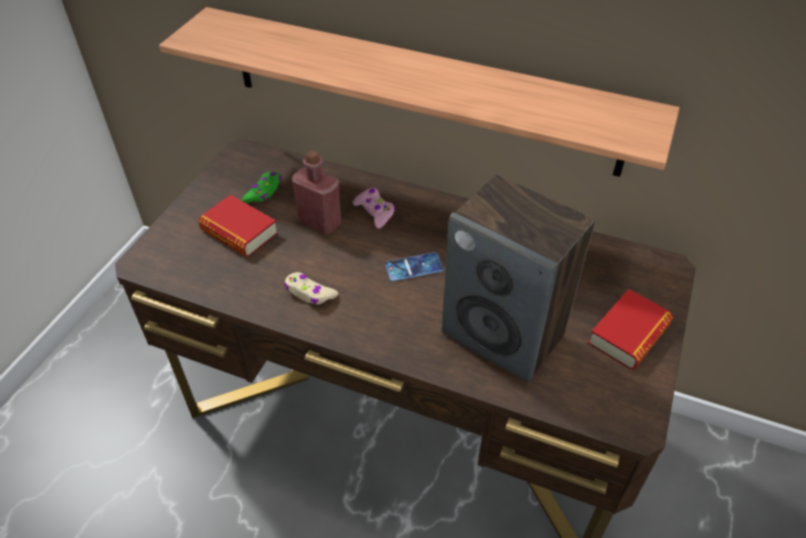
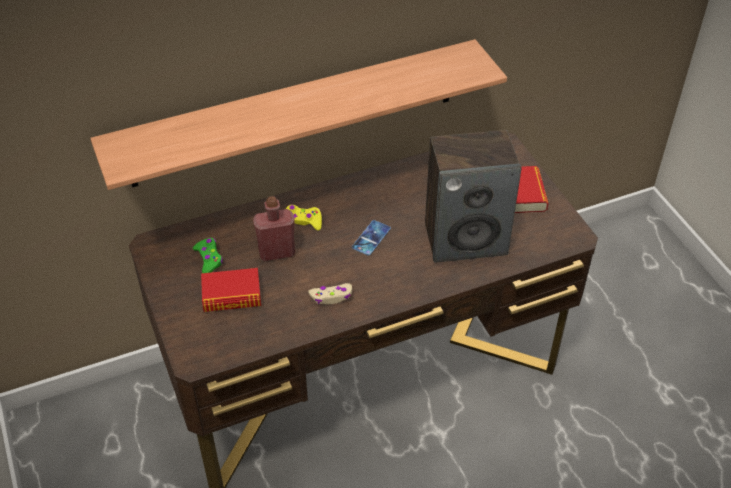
camera: 45 degrees left, 0 degrees up
pink game controller [353,188,395,229] -> yellow game controller [286,205,322,230]

